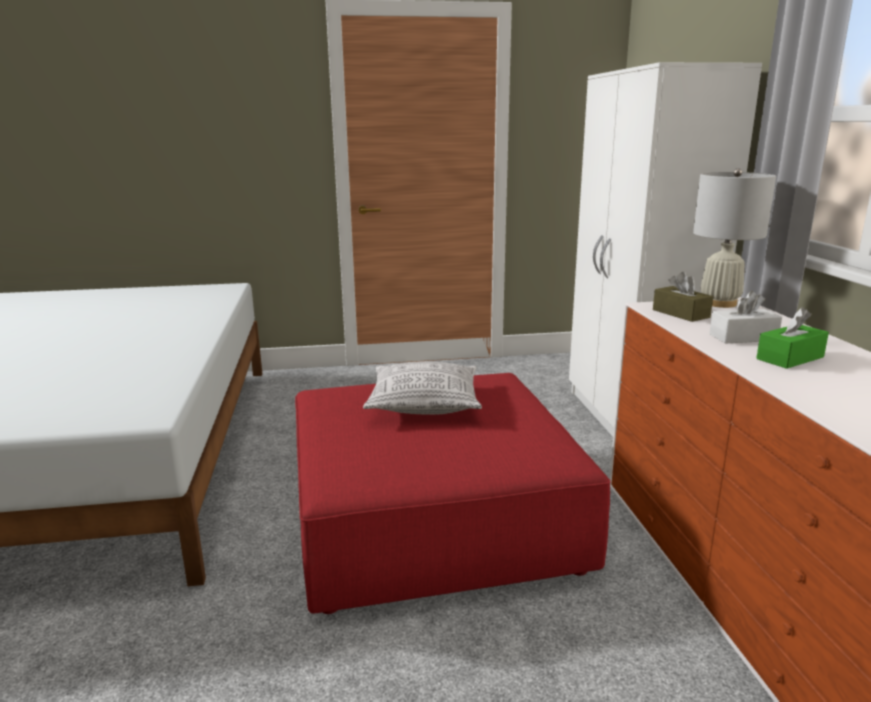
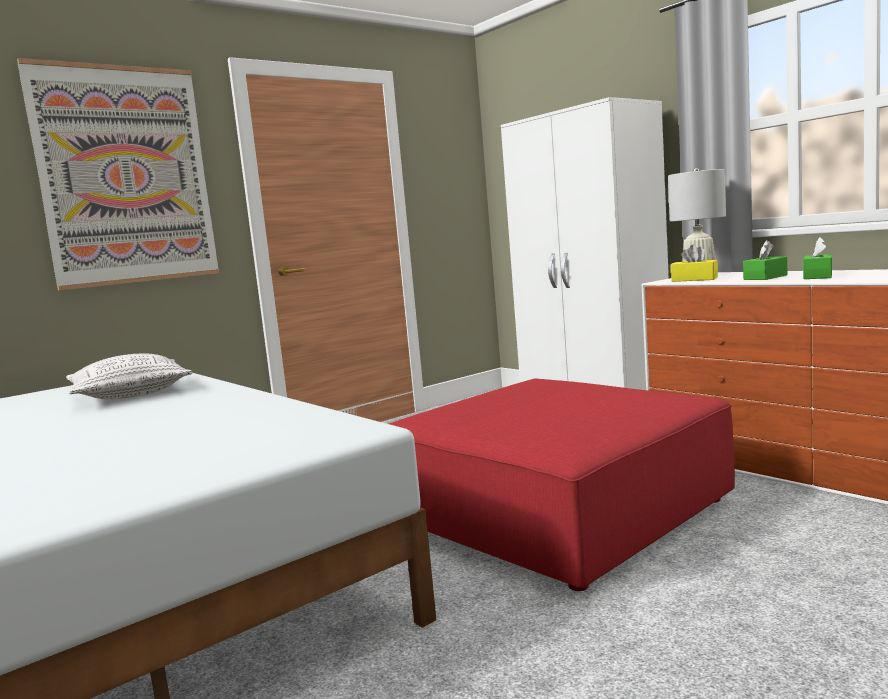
camera: 30 degrees left, 10 degrees down
pillow [363,361,482,415] -> pillow moved to [66,354,193,399]
brown tissue box [653,272,713,322] -> yellow tissue box [671,245,718,282]
white tissue box [709,291,782,344] -> green tissue box [743,240,787,280]
none -> picture [17,58,219,290]

